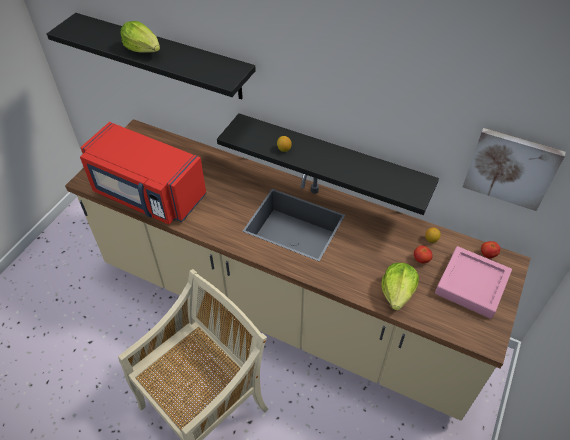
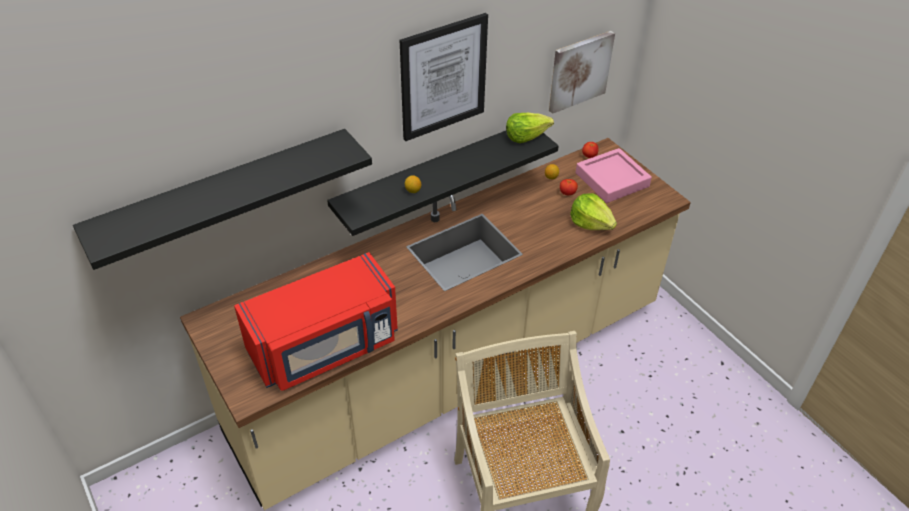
camera: 60 degrees left, 5 degrees down
lettuce [120,21,160,53] -> lettuce moved to [506,113,554,143]
none -> picture [400,13,488,141]

